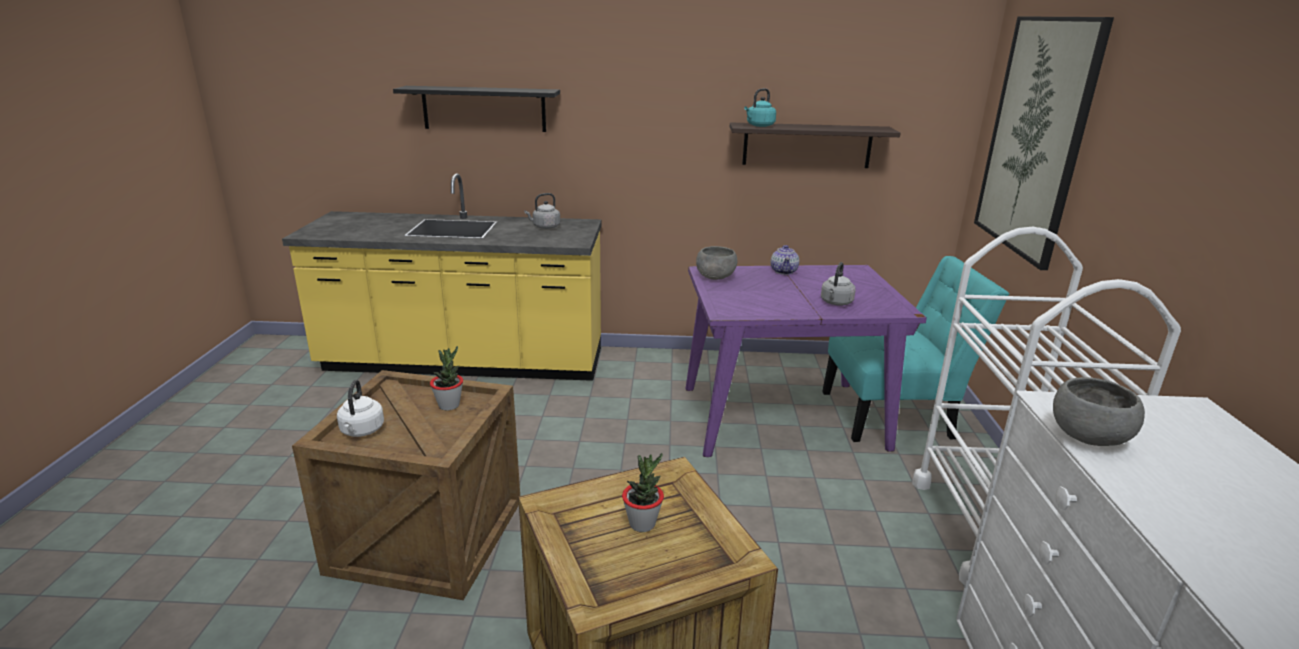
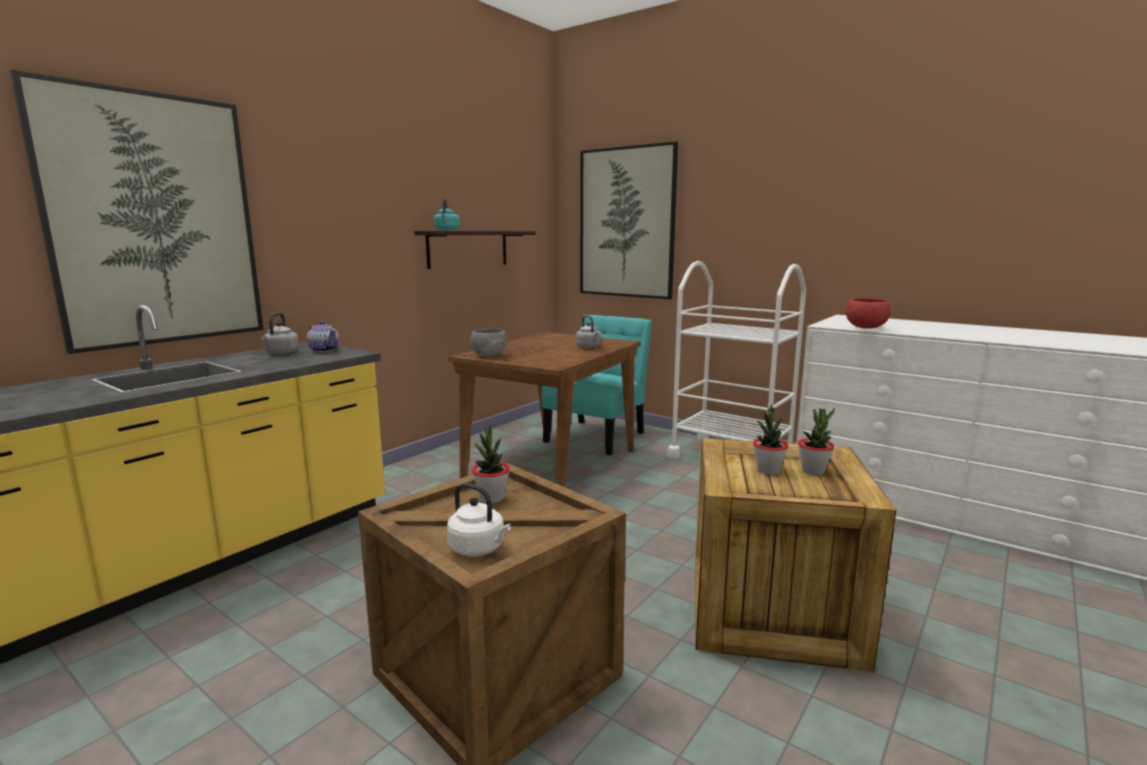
camera: 55 degrees left, 10 degrees down
black shelf [393,86,560,132] -> picture [10,70,263,354]
purple dining table [685,265,927,457] -> brown dining table [449,332,641,487]
teapot [771,245,799,275] -> teapot moved to [307,321,339,352]
grey bowl [1053,377,1145,446] -> red bowl [846,298,891,329]
none -> potted plant [798,408,835,475]

